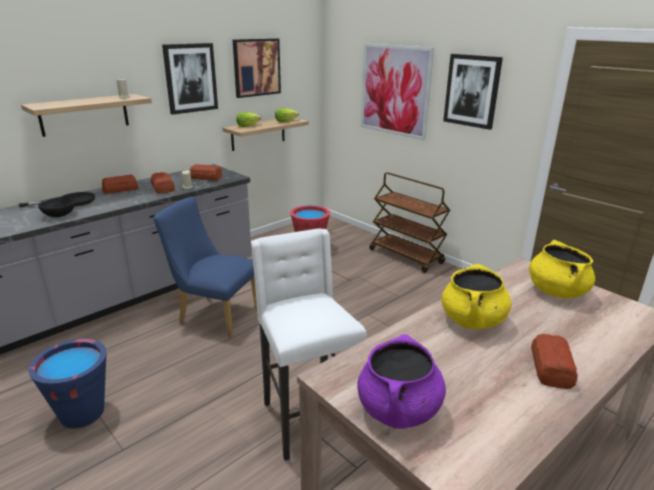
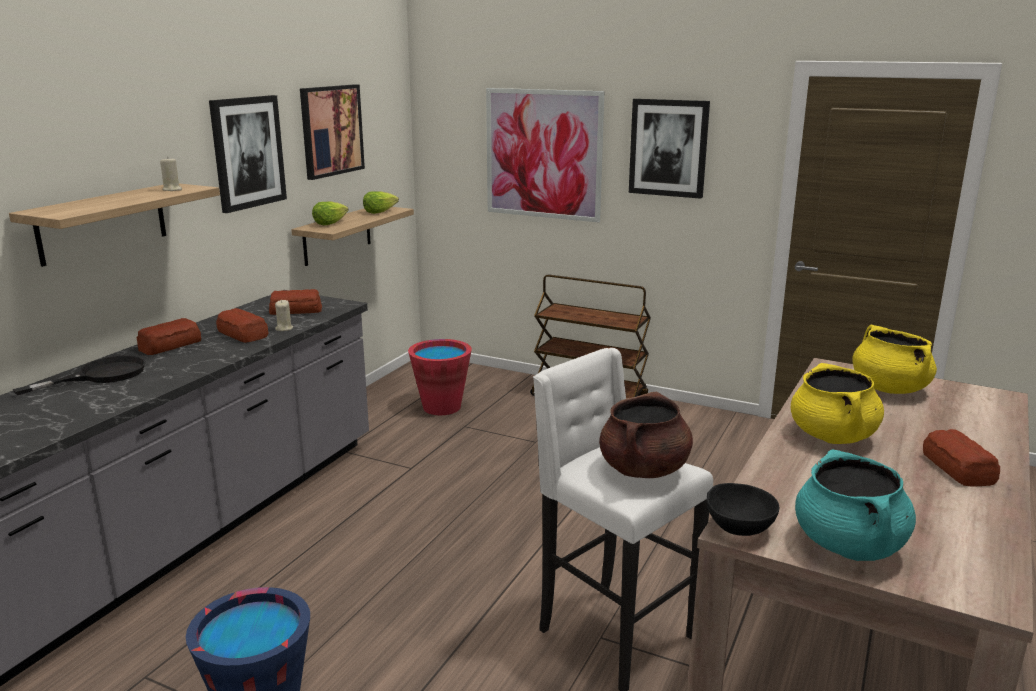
camera: 20 degrees left, 5 degrees down
black bowl [38,197,75,217] -> black bowl moved to [707,483,779,536]
blue chair [154,197,257,338] -> none
purple cooking pot [358,334,446,429] -> turquoise cooking pot [795,449,916,561]
none -> brown cooking pot [599,392,693,478]

